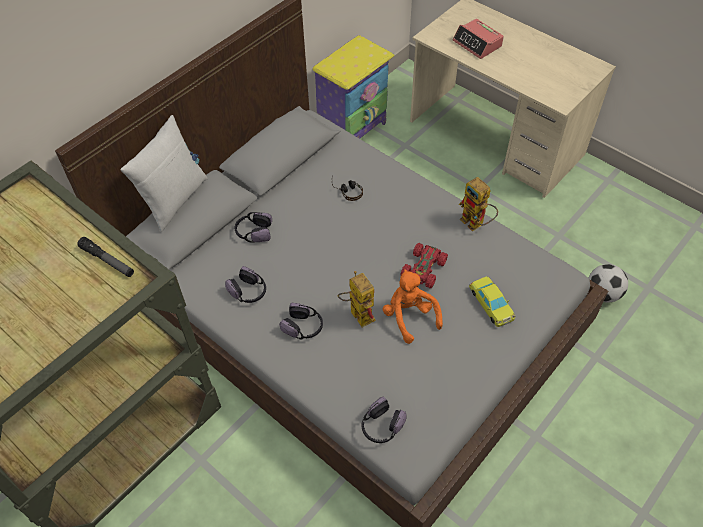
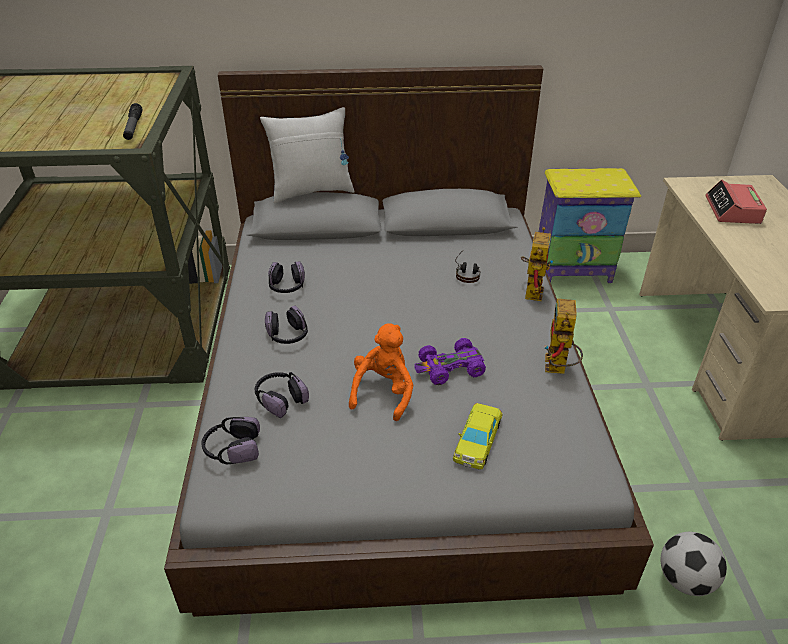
camera: 45 degrees right, 15 degrees down
headphones [235,212,272,242] -> headphones moved to [255,372,309,418]
toy robot [338,271,376,327] -> toy robot moved to [521,227,553,301]
red toy car [401,243,448,288] -> purple toy car [414,338,486,385]

